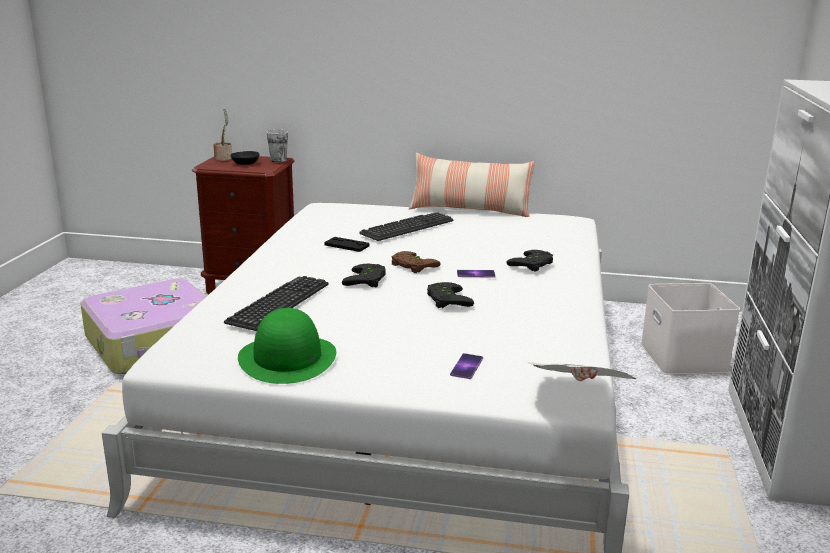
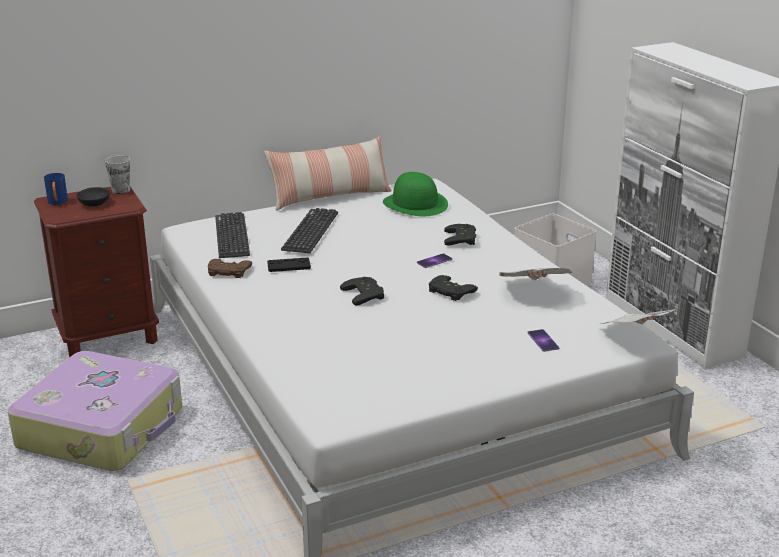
camera: 35 degrees left, 5 degrees up
potted plant [213,109,232,161] -> blue mug [44,173,68,205]
keyboard [224,276,329,331] -> keyboard moved to [215,212,250,258]
green hat [238,308,336,384] -> green hat moved to [383,172,448,216]
brown game controller [392,251,441,273] -> brown game controller moved to [208,259,252,278]
none -> newspaper [499,268,573,280]

